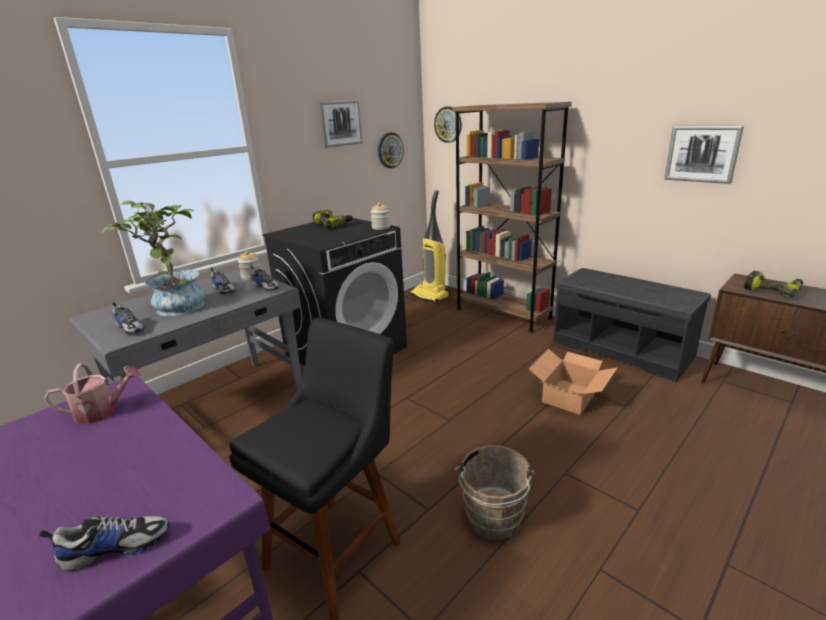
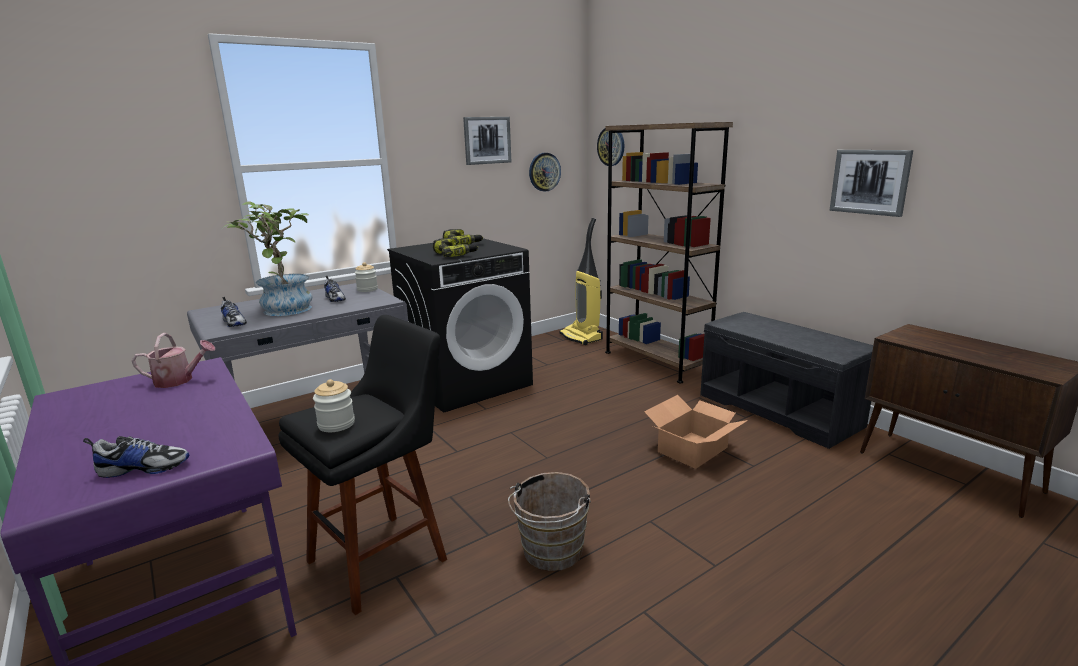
camera: 10 degrees right, 5 degrees down
shoe [250,265,280,291] -> none
jar [371,202,390,230] -> jar moved to [313,379,355,432]
power drill [744,271,803,298] -> power drill moved to [433,238,478,257]

